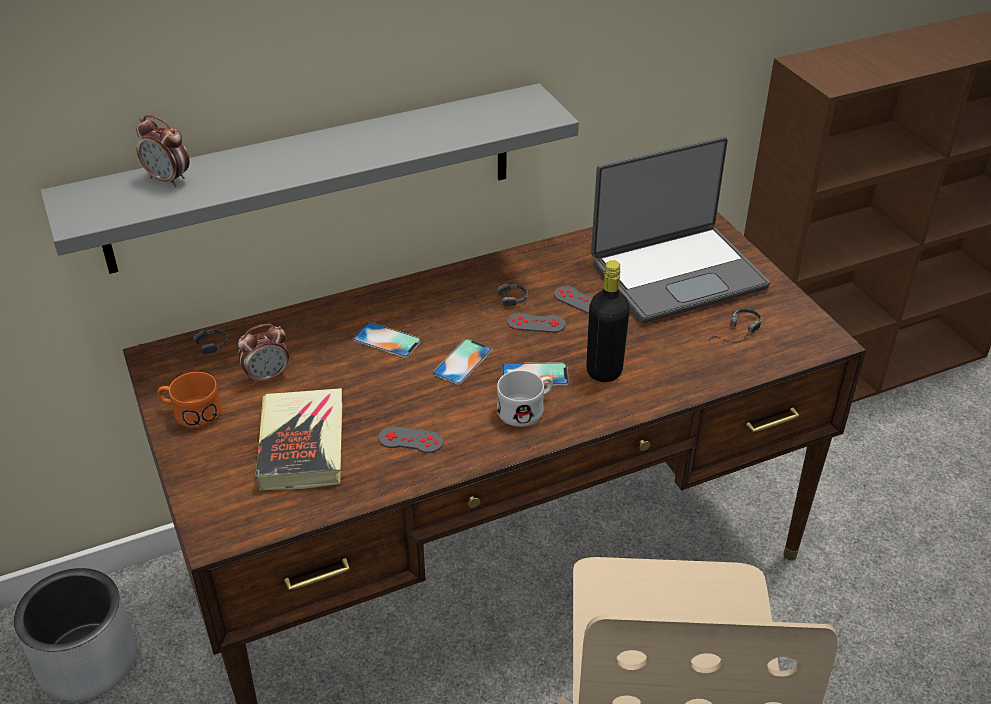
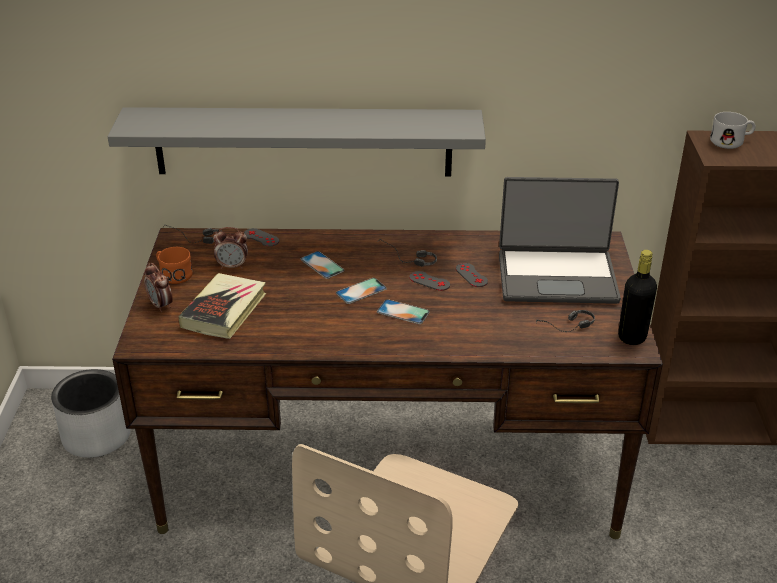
camera: 25 degrees right, 5 degrees down
alarm clock [136,115,189,187] -> alarm clock moved to [144,263,173,312]
grey game controller [378,426,443,453] -> grey game controller moved to [244,228,279,247]
white mug [497,370,553,427] -> white mug moved to [710,112,756,149]
black bottle [586,260,630,382] -> black bottle moved to [618,250,657,345]

